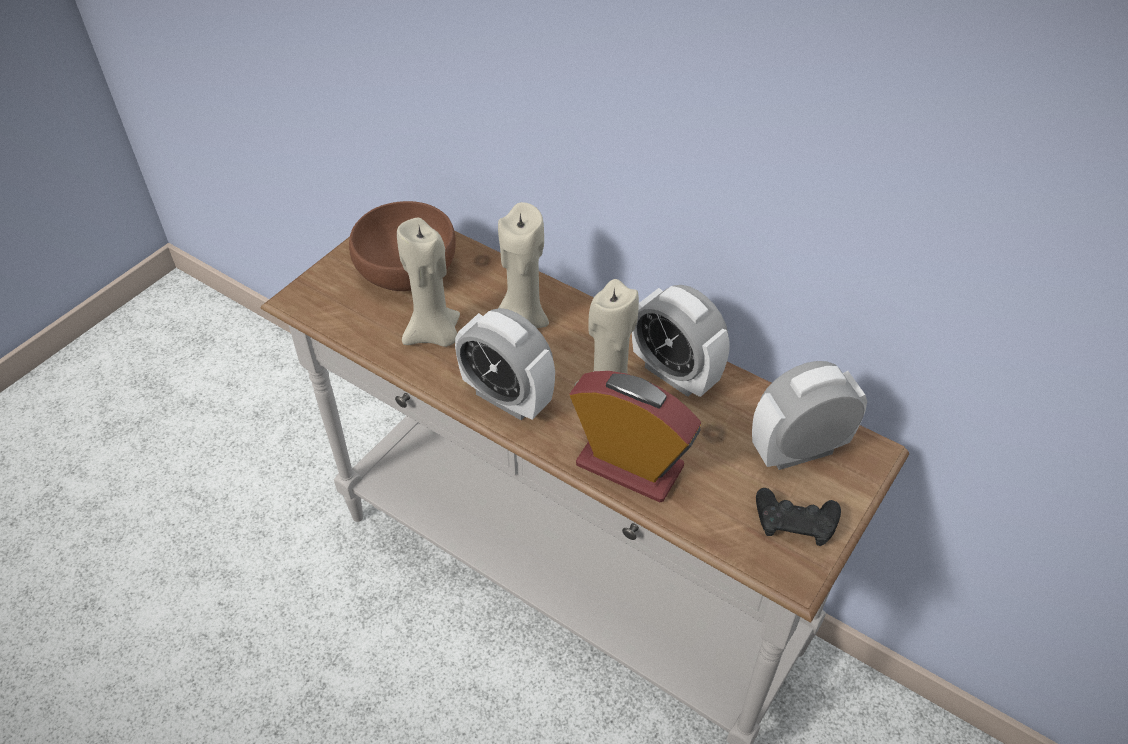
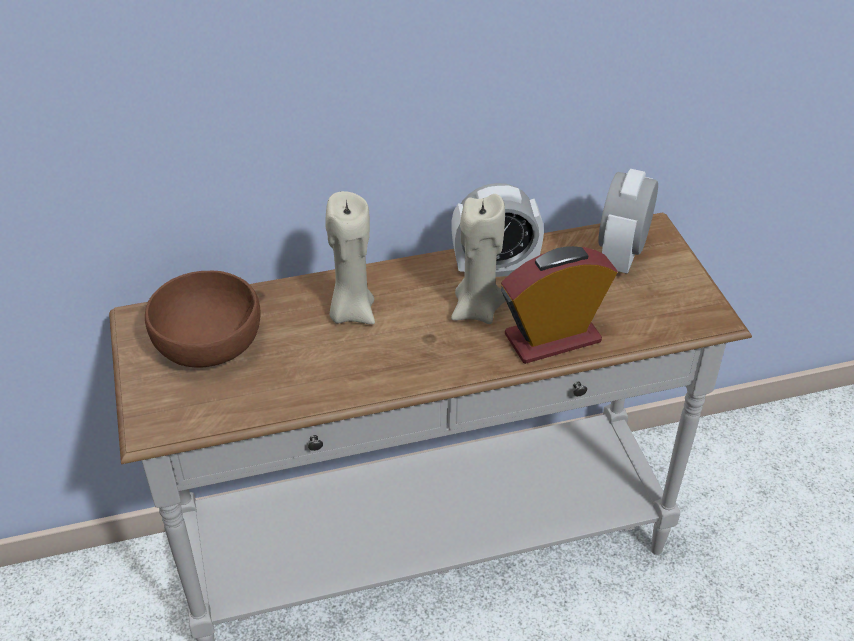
camera: 50 degrees left, 5 degrees down
beige candle [397,218,460,347] -> none
alarm clock [455,308,555,420] -> none
black game controller [756,488,841,546] -> none

